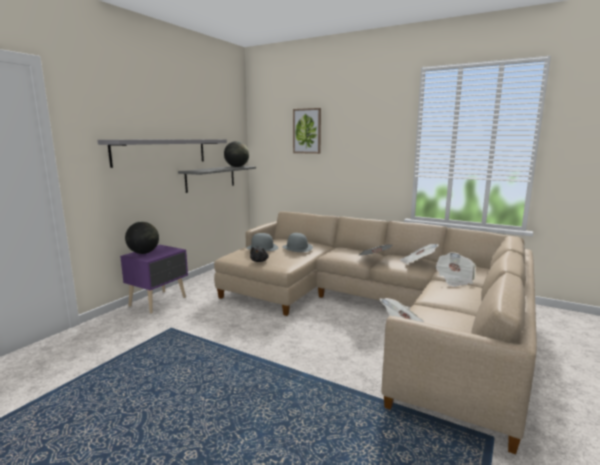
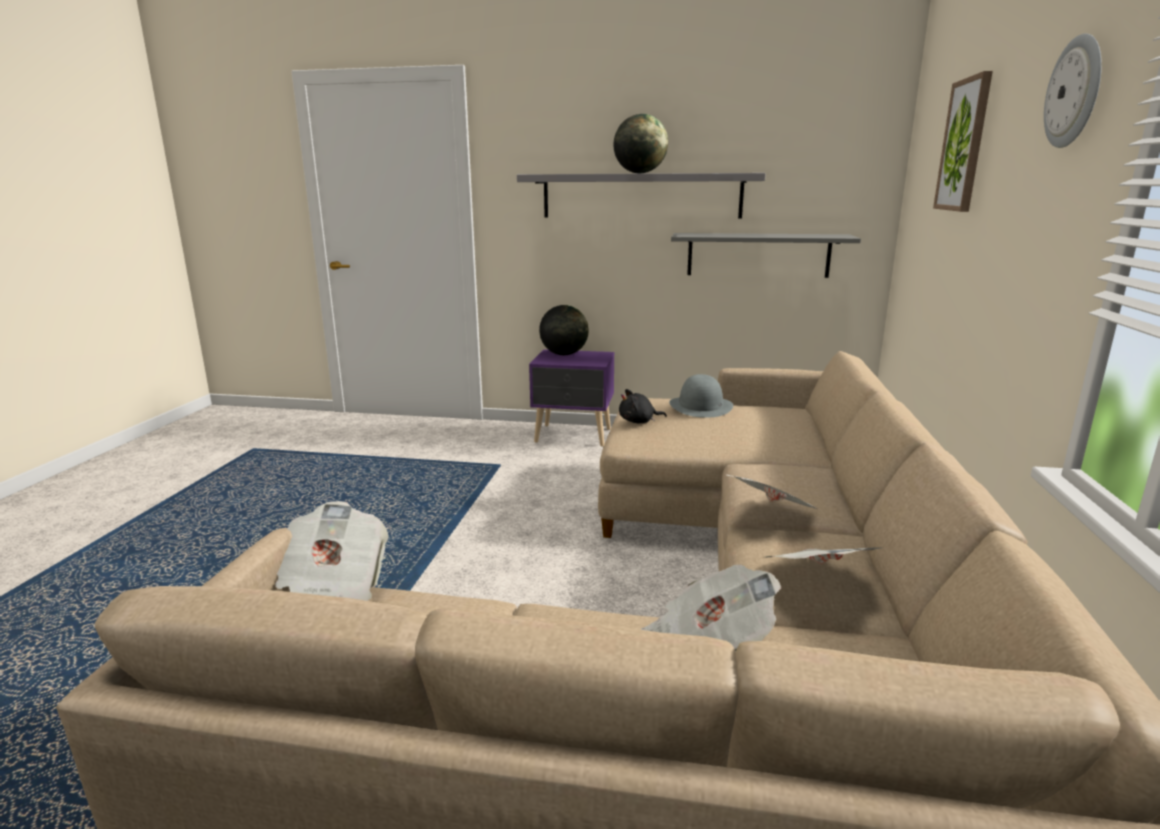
camera: 70 degrees right, 5 degrees up
globe [224,141,249,167] -> globe moved to [614,114,668,173]
grey hat [282,233,313,252] -> none
none -> wall clock [1044,33,1102,148]

